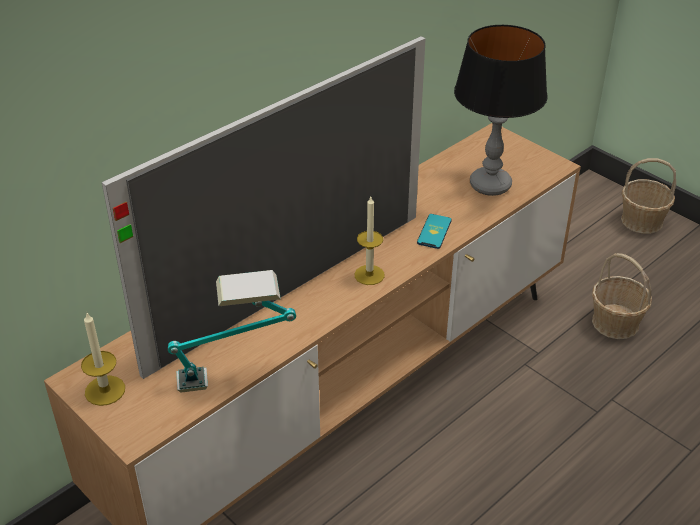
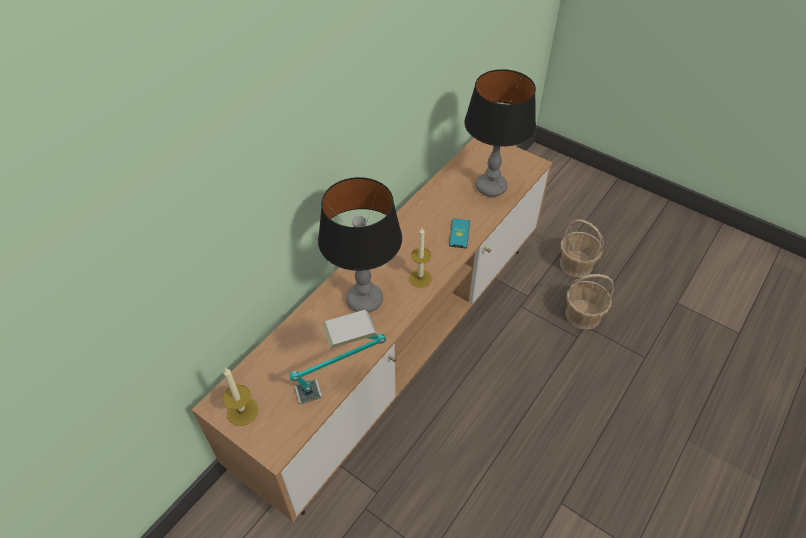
camera: 10 degrees left, 10 degrees up
television [102,36,426,379] -> table lamp [318,177,402,313]
basket [621,158,676,234] -> basket moved to [565,274,614,330]

